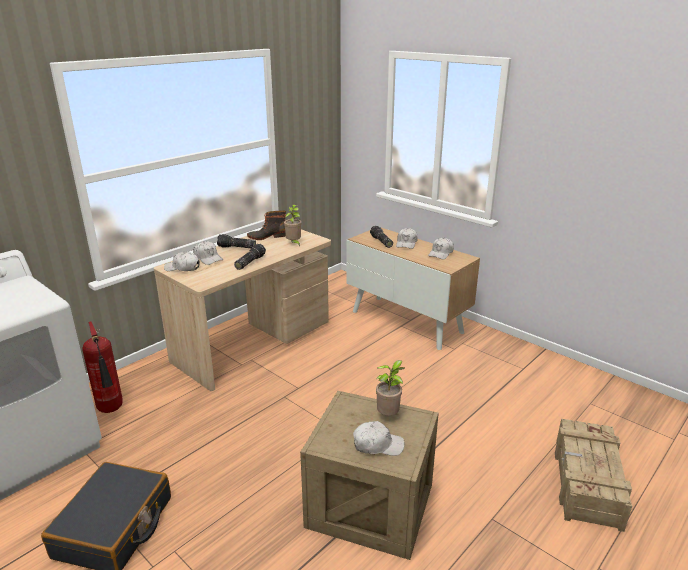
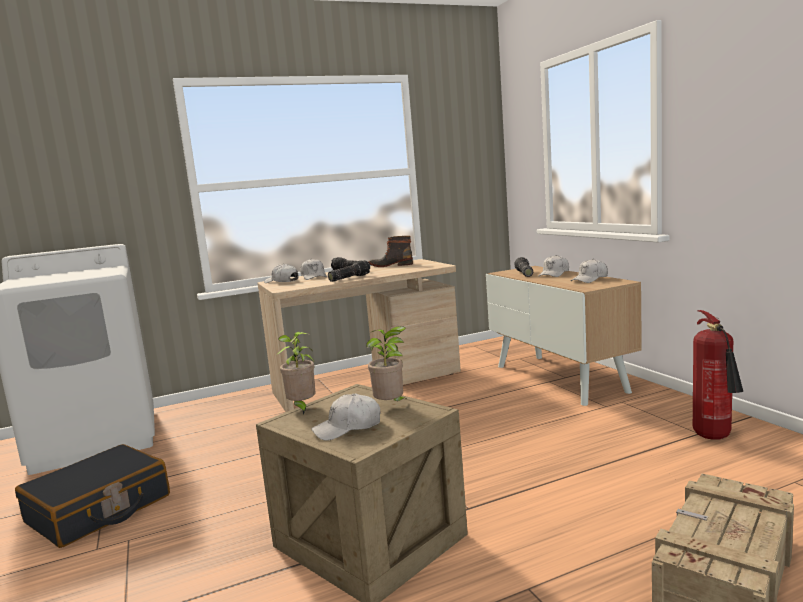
camera: 25 degrees right, 15 degrees down
fire extinguisher [82,322,123,413] -> fire extinguisher moved to [693,310,743,440]
potted plant [284,205,302,247] -> potted plant moved to [278,331,316,415]
white cap [353,421,405,456] -> white cap turned 135 degrees clockwise [311,393,380,441]

